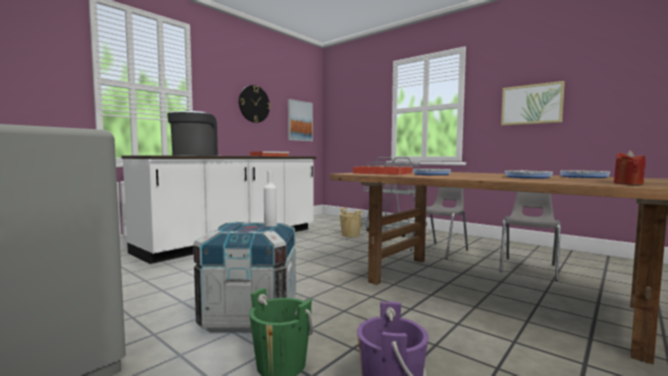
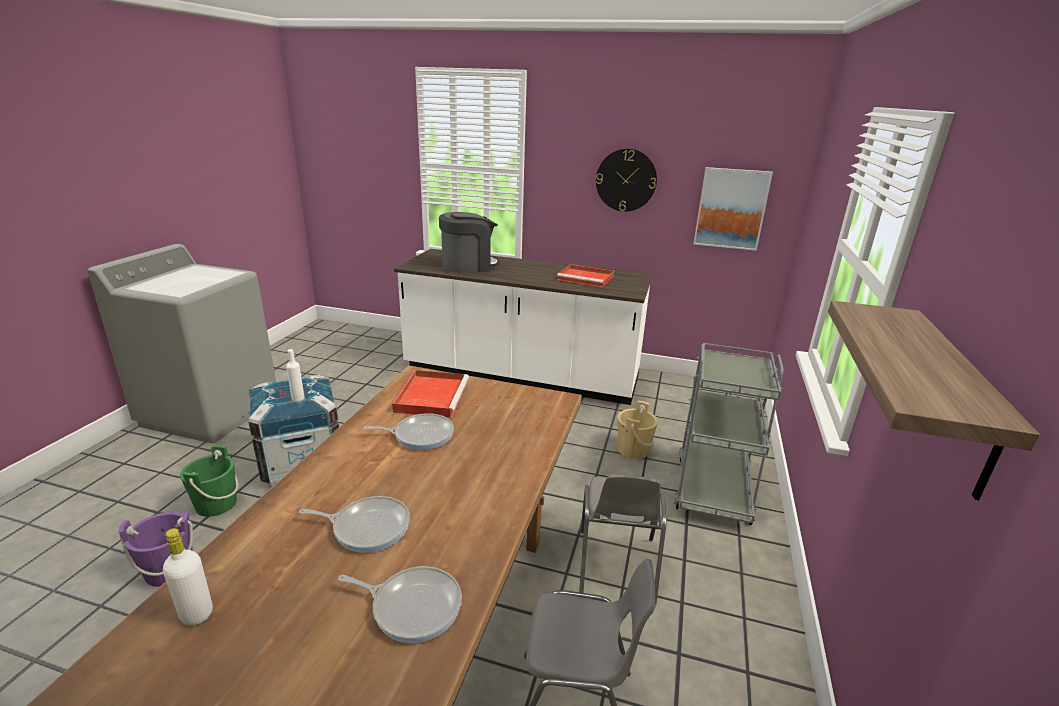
camera: 65 degrees right, 20 degrees up
grey chair [410,187,468,259] -> grey chair turned 75 degrees clockwise [579,474,667,603]
picture [501,81,565,126] -> shelf [828,301,1040,501]
red candle [614,150,646,185] -> white bottle [163,528,213,625]

